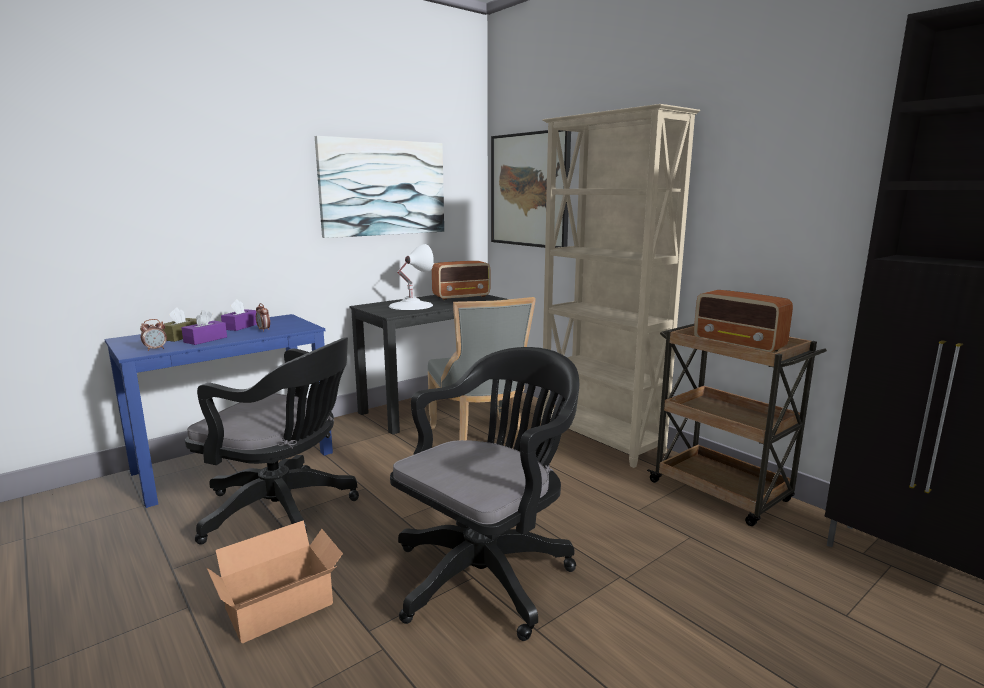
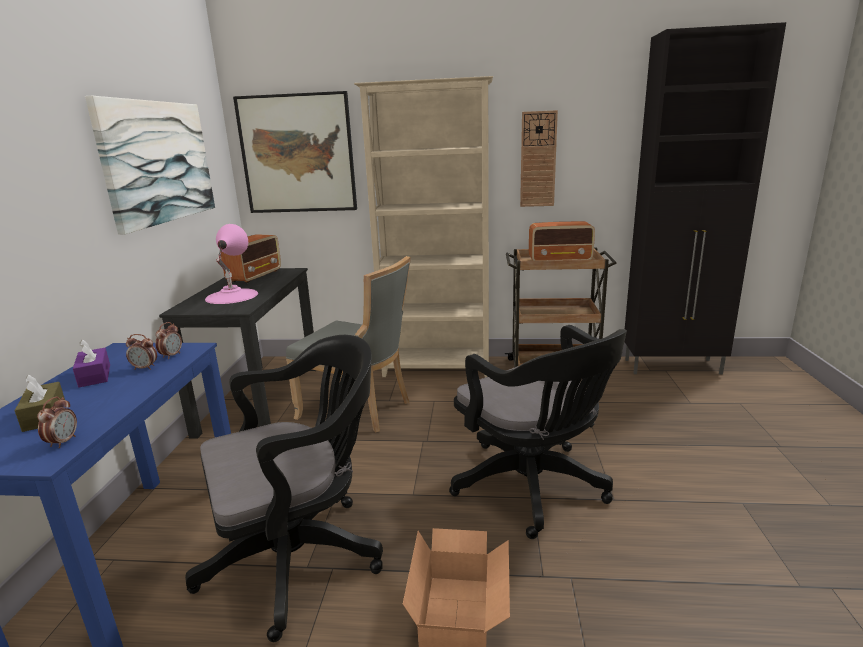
camera: 45 degrees left, 5 degrees up
purple tissue box [181,310,227,345] -> none
white table lamp [389,244,434,310] -> pink table lamp [205,224,258,304]
black office chair [390,347,579,641] -> black office chair turned 150 degrees clockwise [449,325,627,539]
none -> alarm clock [155,322,182,359]
none -> wall clock [520,110,558,207]

